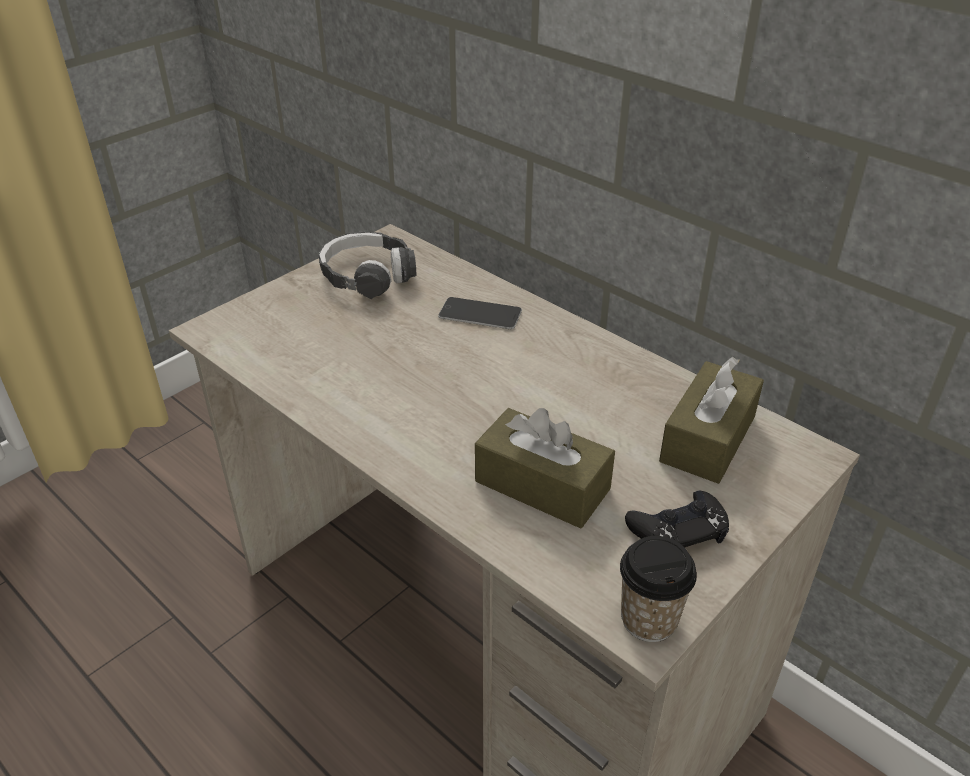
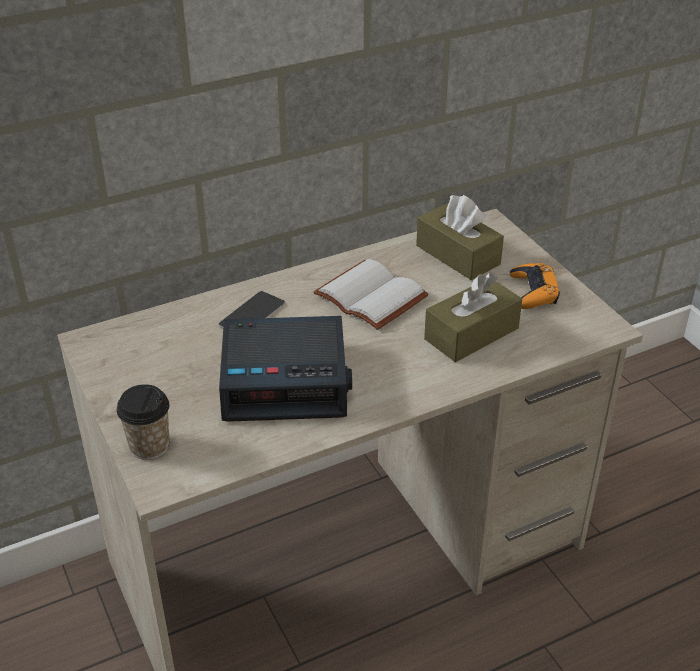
camera: 70 degrees left, 0 degrees up
headphones [319,231,417,299] -> none
cup [620,536,697,642] -> cup moved to [116,384,169,460]
black game controller [625,490,729,547] -> orange game controller [510,263,560,309]
none -> alarm clock [219,316,352,422]
none -> white book [313,259,429,330]

